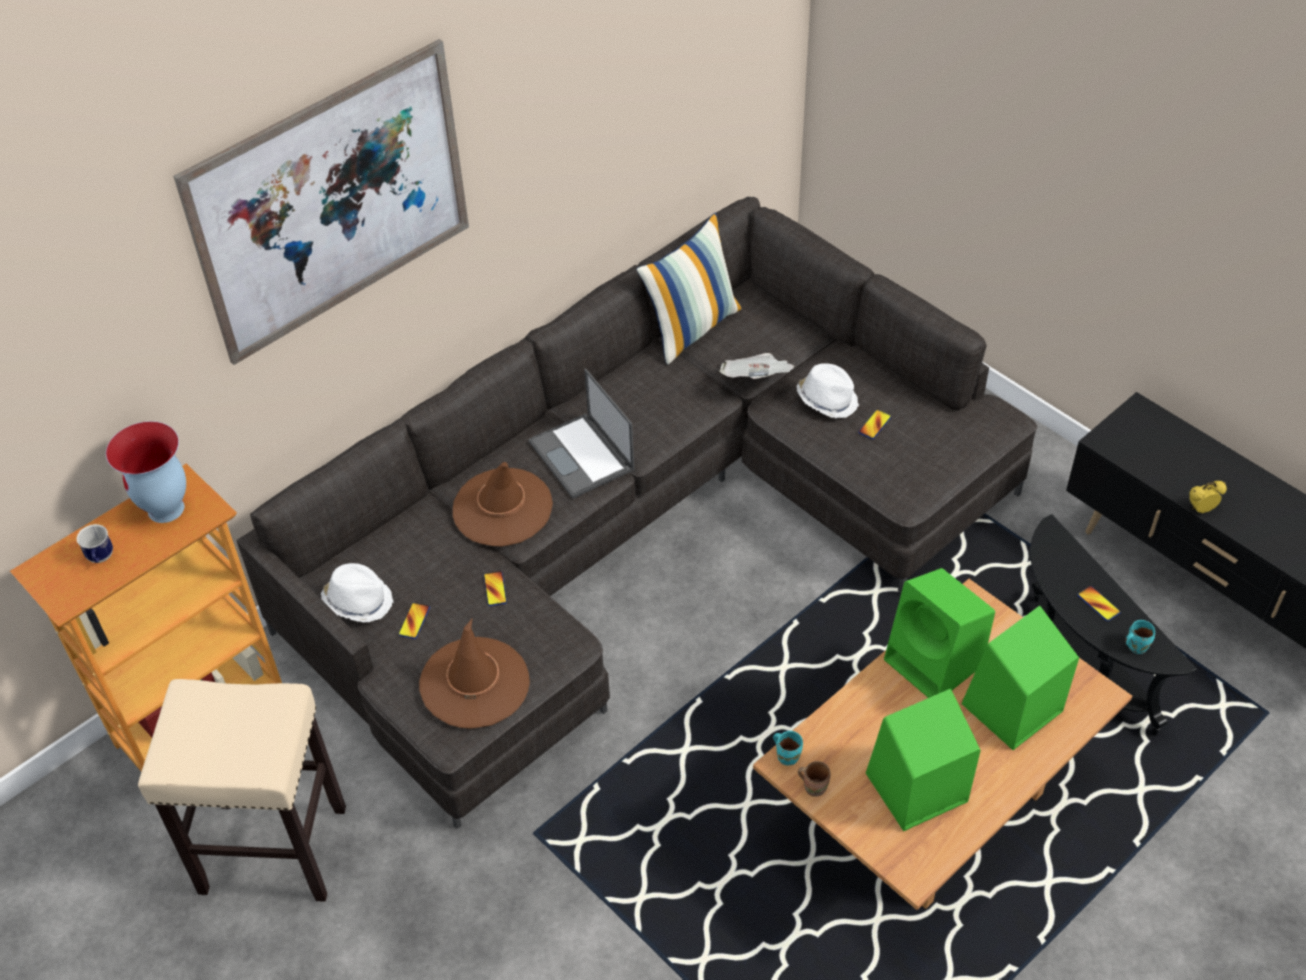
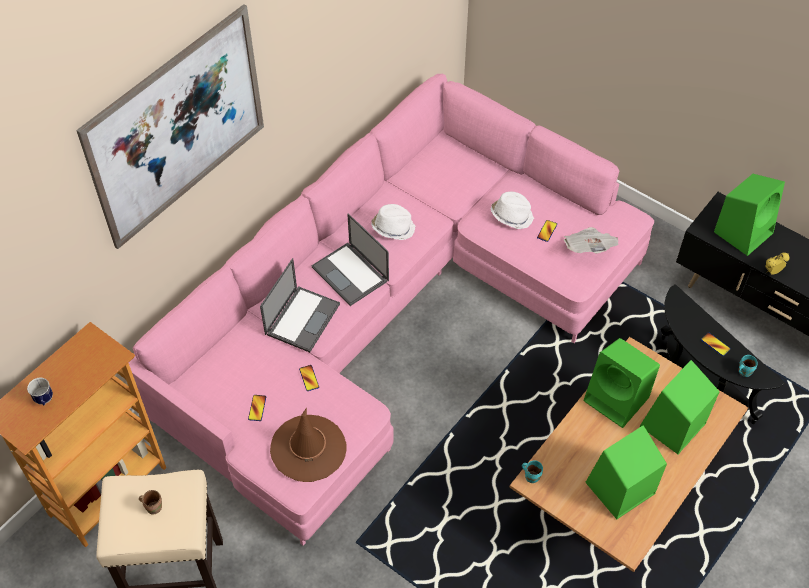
camera: 10 degrees left, 5 degrees up
vase [106,421,186,523] -> none
grey sofa [237,197,1037,829] -> pink sofa [129,74,654,546]
white hat [321,563,393,623] -> white hat moved to [371,204,416,240]
brown hat [453,462,553,547] -> laptop [260,258,340,352]
pillow [636,213,742,365] -> none
newspaper [719,353,795,379] -> newspaper moved to [564,227,619,254]
brown mug [798,761,830,797] -> brown mug moved to [139,490,162,515]
none -> green speaker [714,174,785,256]

